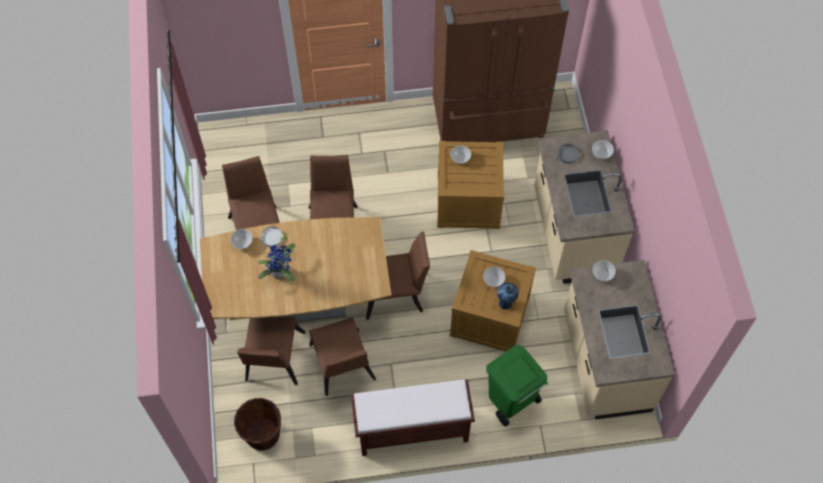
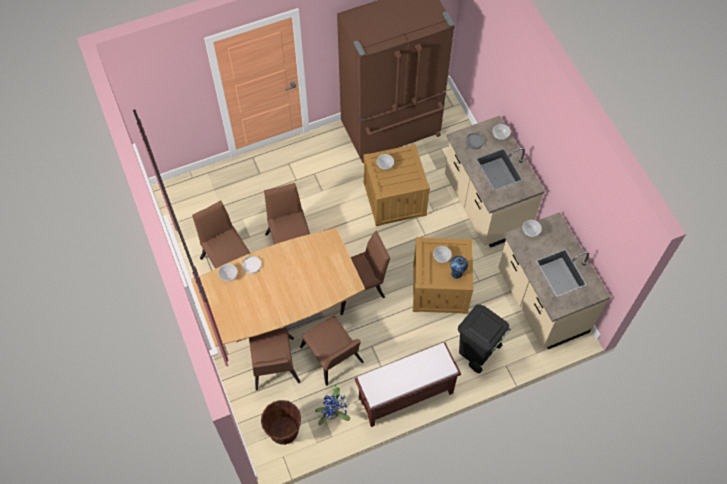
camera: 15 degrees left, 0 degrees up
potted plant [258,231,296,282] -> potted plant moved to [315,384,350,425]
green trash can [486,345,548,426] -> black trash can [458,304,511,373]

